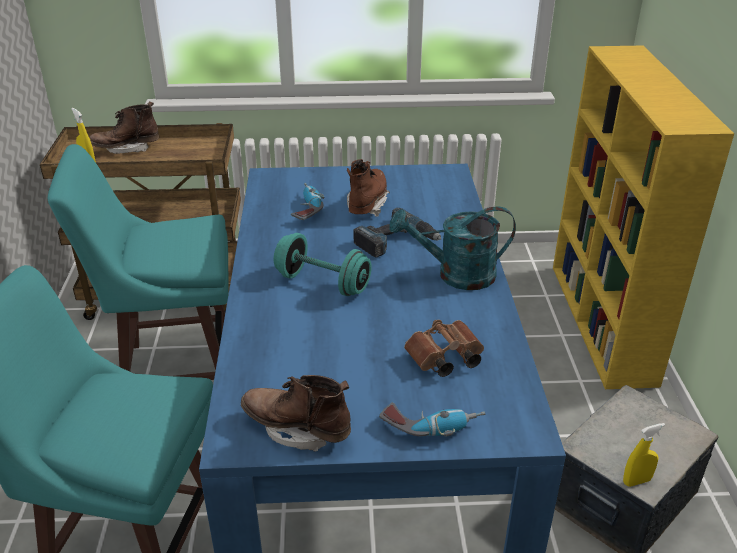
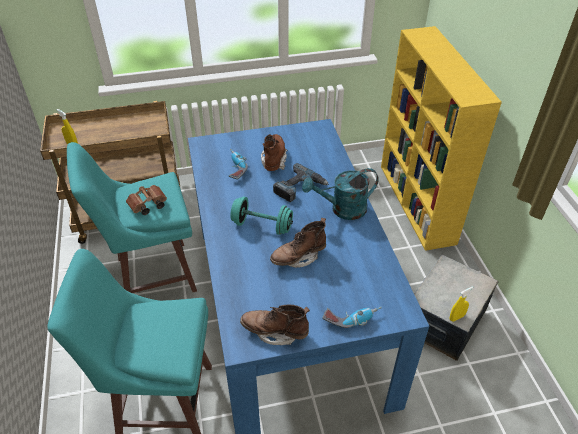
camera: 10 degrees left, 10 degrees up
brown boot [89,102,159,154] -> brown boot moved to [270,218,326,268]
brown binoculars [404,320,484,377] -> brown binoculars moved to [126,185,167,215]

